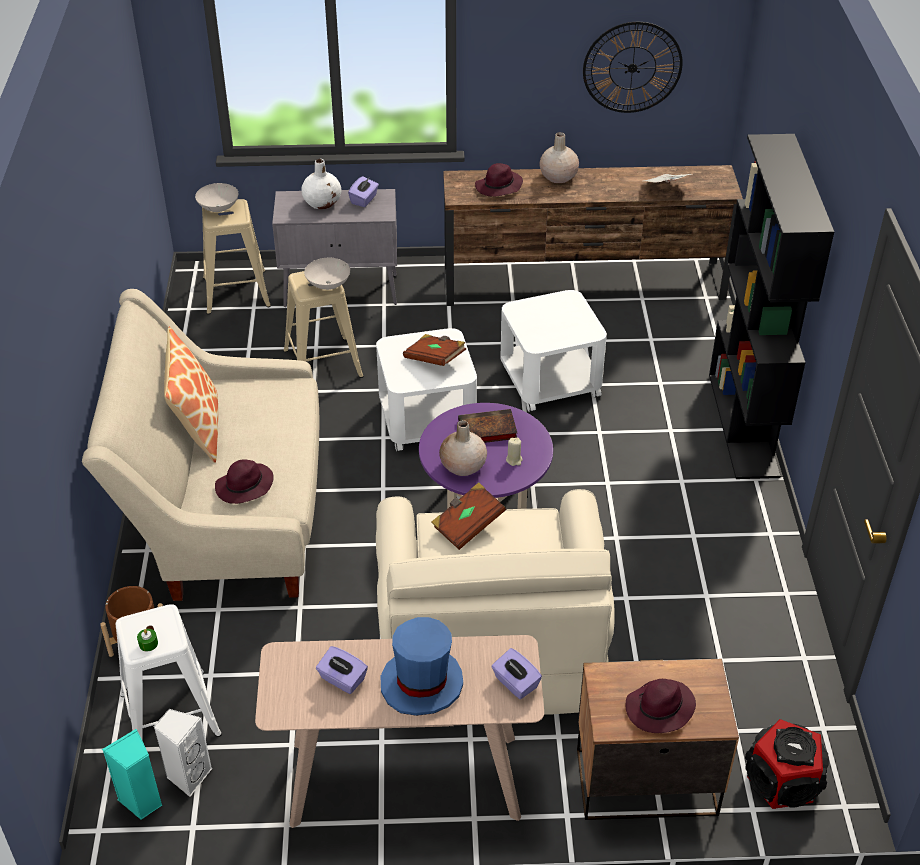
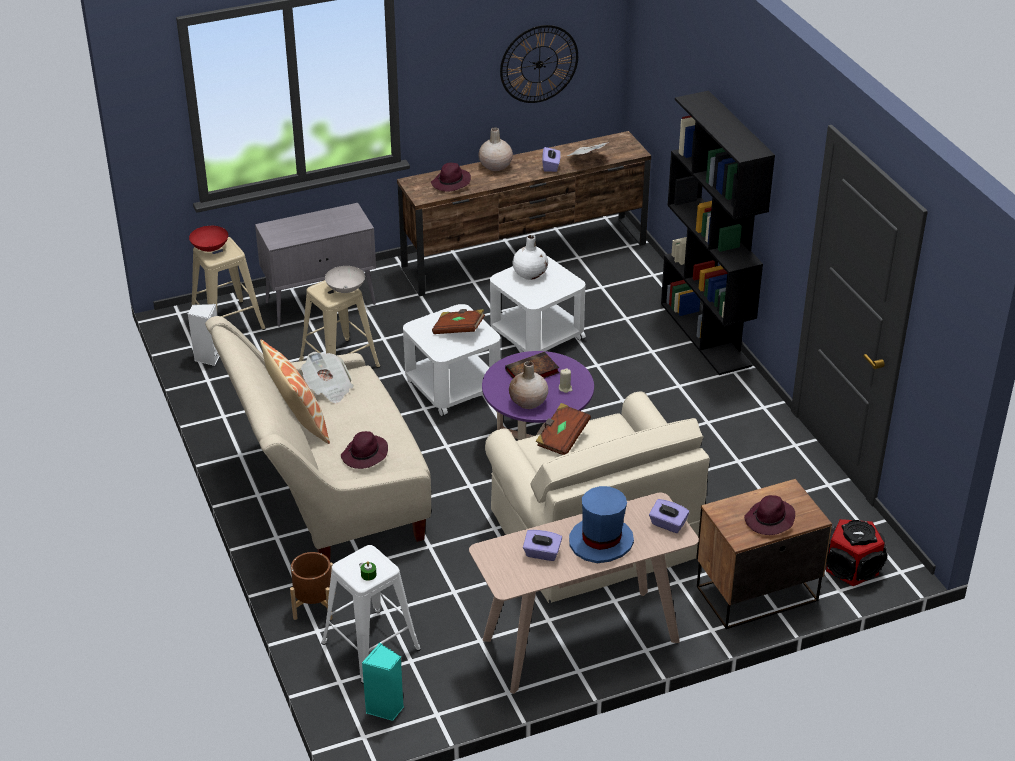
camera: 20 degrees left, 5 degrees down
white speaker [154,708,212,797] -> white speaker moved to [188,304,219,366]
white bowl [195,183,238,212] -> red bowl [189,226,228,252]
white vase [301,159,341,209] -> white vase moved to [512,235,548,280]
purple tissue box [348,176,379,207] -> purple tissue box moved to [542,147,561,172]
none -> newspaper [301,352,354,403]

